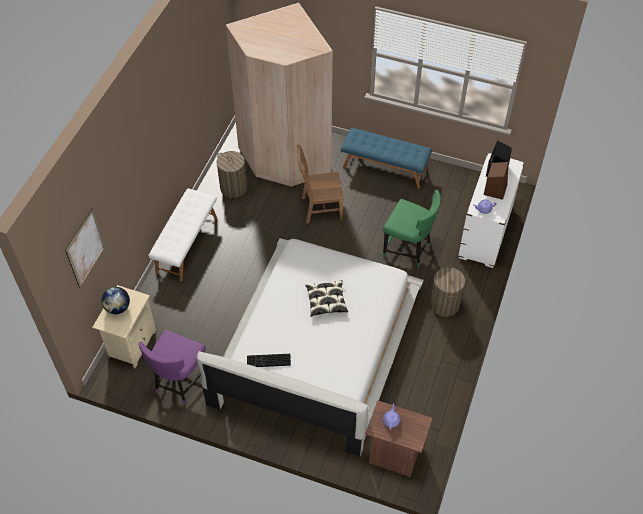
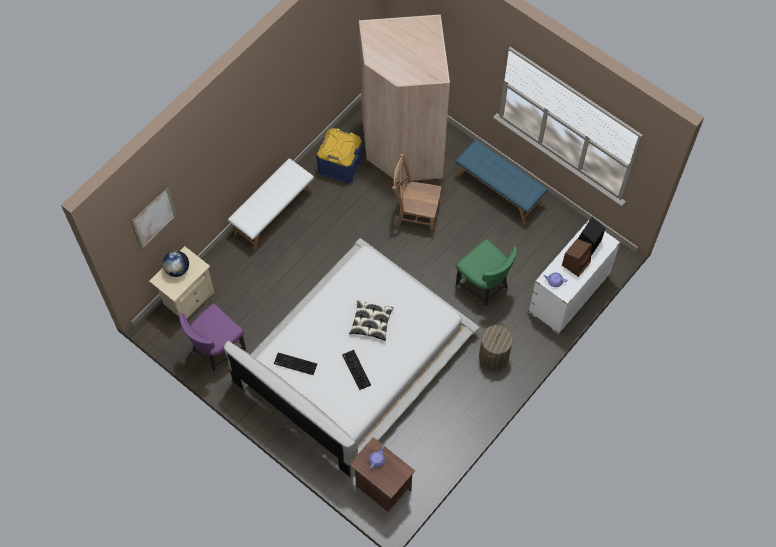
camera: 20 degrees right, 10 degrees up
laundry basket [216,151,247,198] -> blue storage box [317,128,363,184]
none -> keyboard [342,350,371,390]

